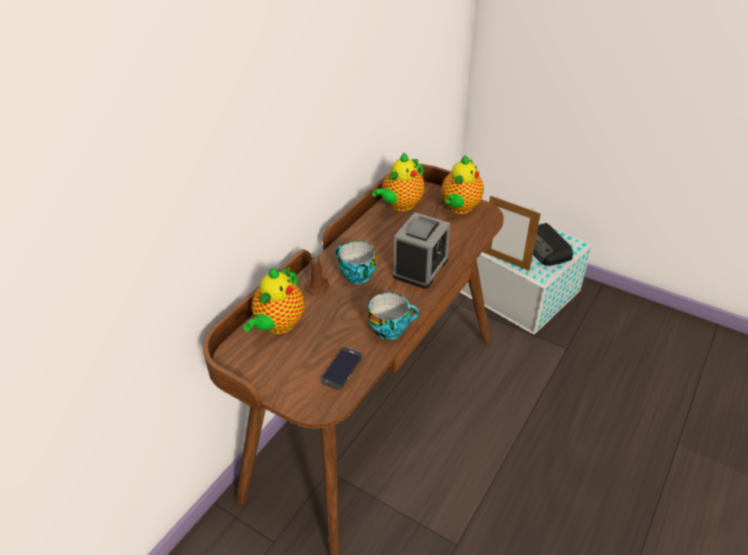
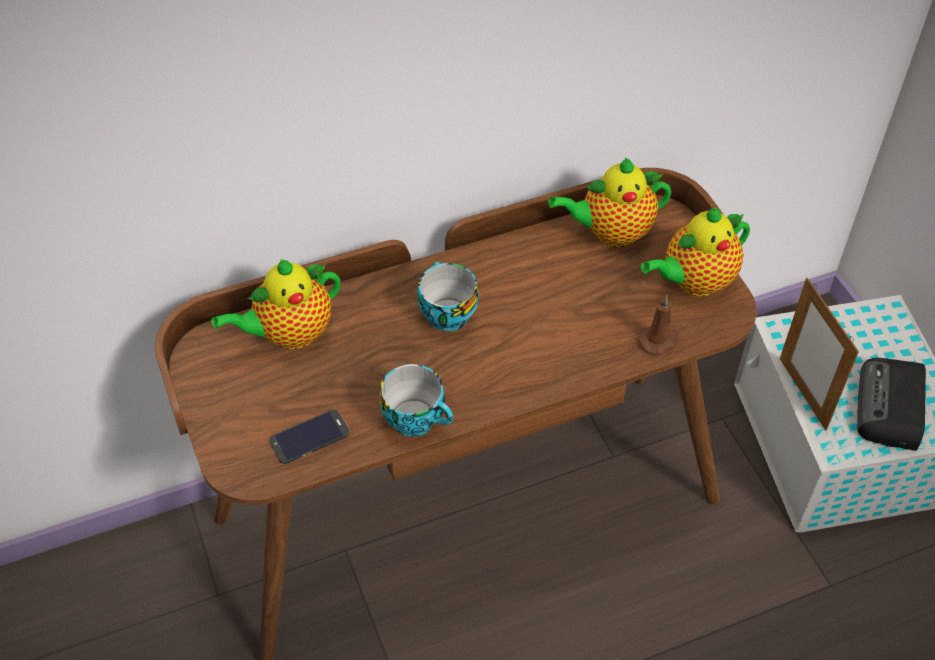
camera: 35 degrees right, 10 degrees up
brown candle [305,253,330,295] -> brown candle moved to [638,295,679,355]
alarm clock [393,212,451,289] -> none

